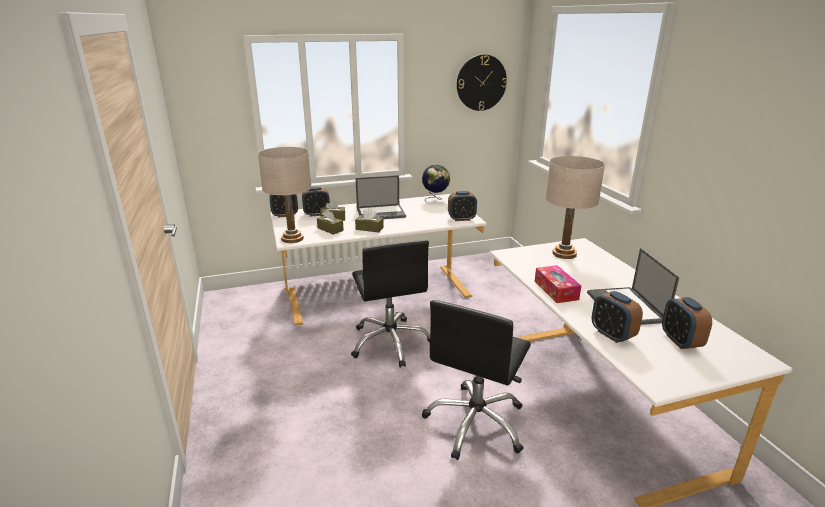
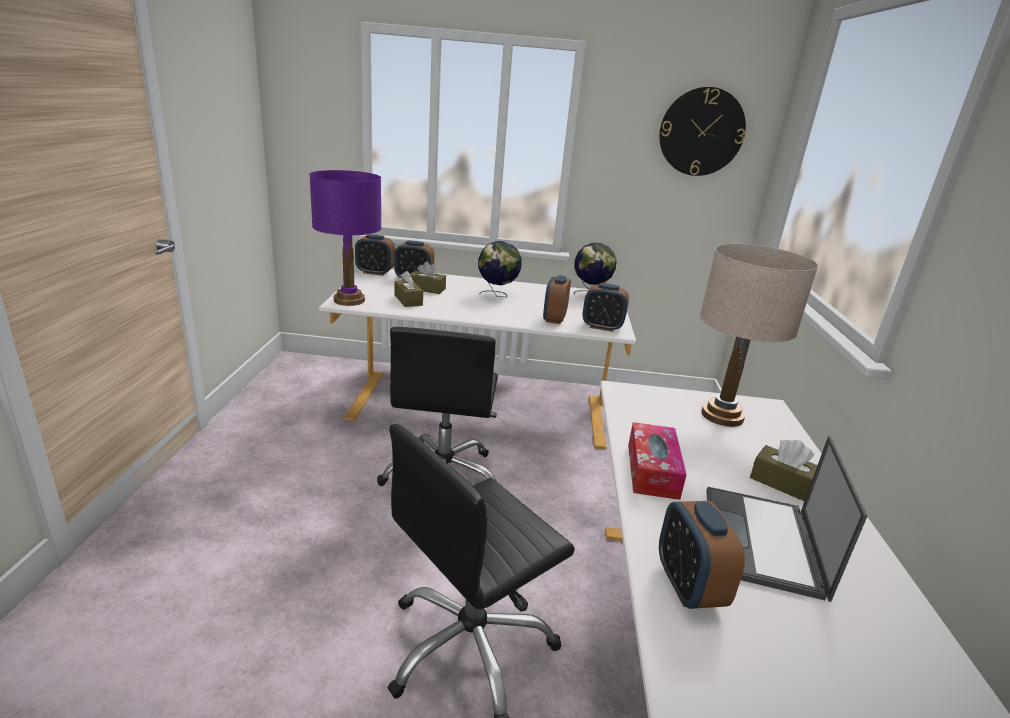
camera: 20 degrees right, 0 degrees up
beige table lamp [258,147,311,243] -> purple table lamp [309,170,382,306]
laptop [355,175,406,219] -> globe [478,241,522,297]
brown tissue box [355,208,384,232] -> brown tissue box moved to [750,440,818,501]
alarm clock [662,297,712,349] -> alarm clock moved to [543,275,571,324]

